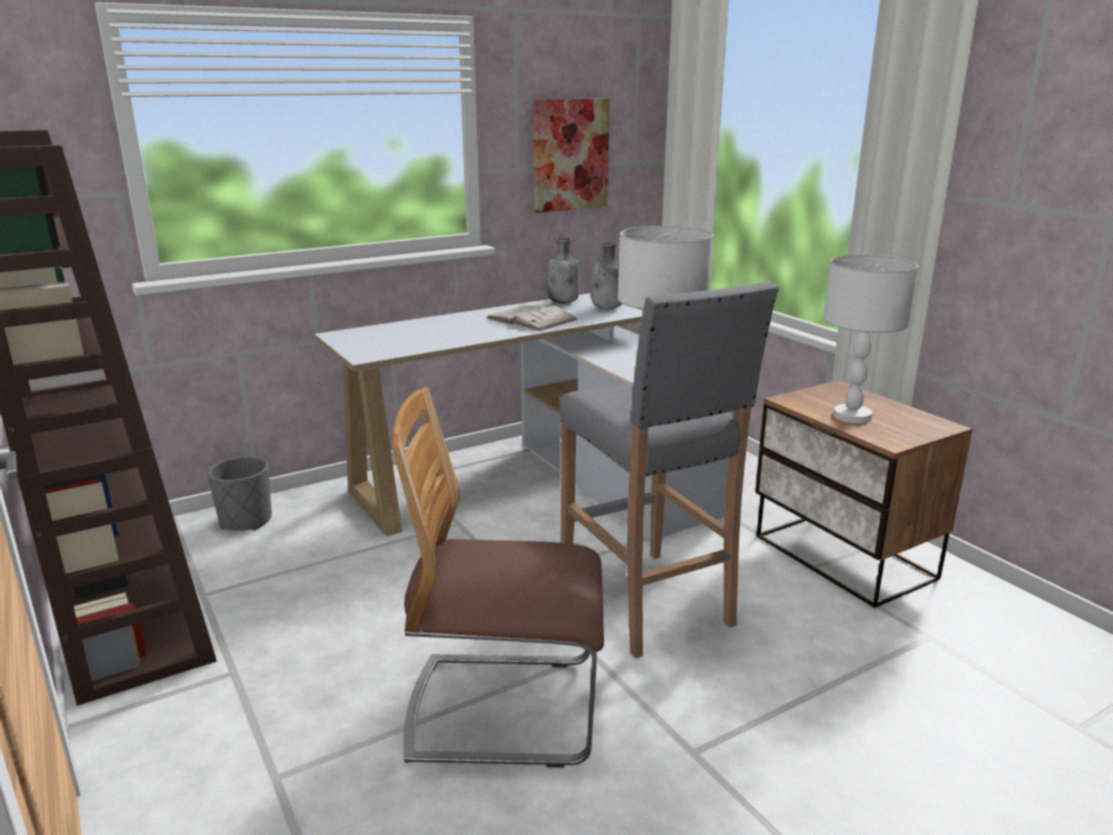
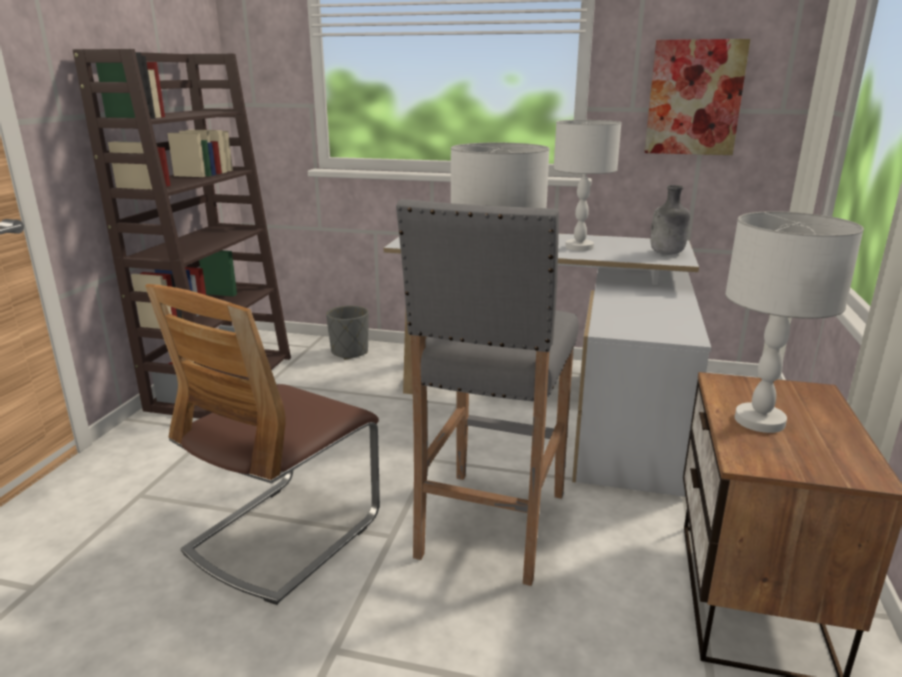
camera: 45 degrees right, 0 degrees up
chair [392,387,604,767] -> chair turned 105 degrees counterclockwise [145,284,380,605]
white book [487,305,577,331] -> white table lamp [553,120,621,251]
grey bottle [546,238,581,304] -> none

